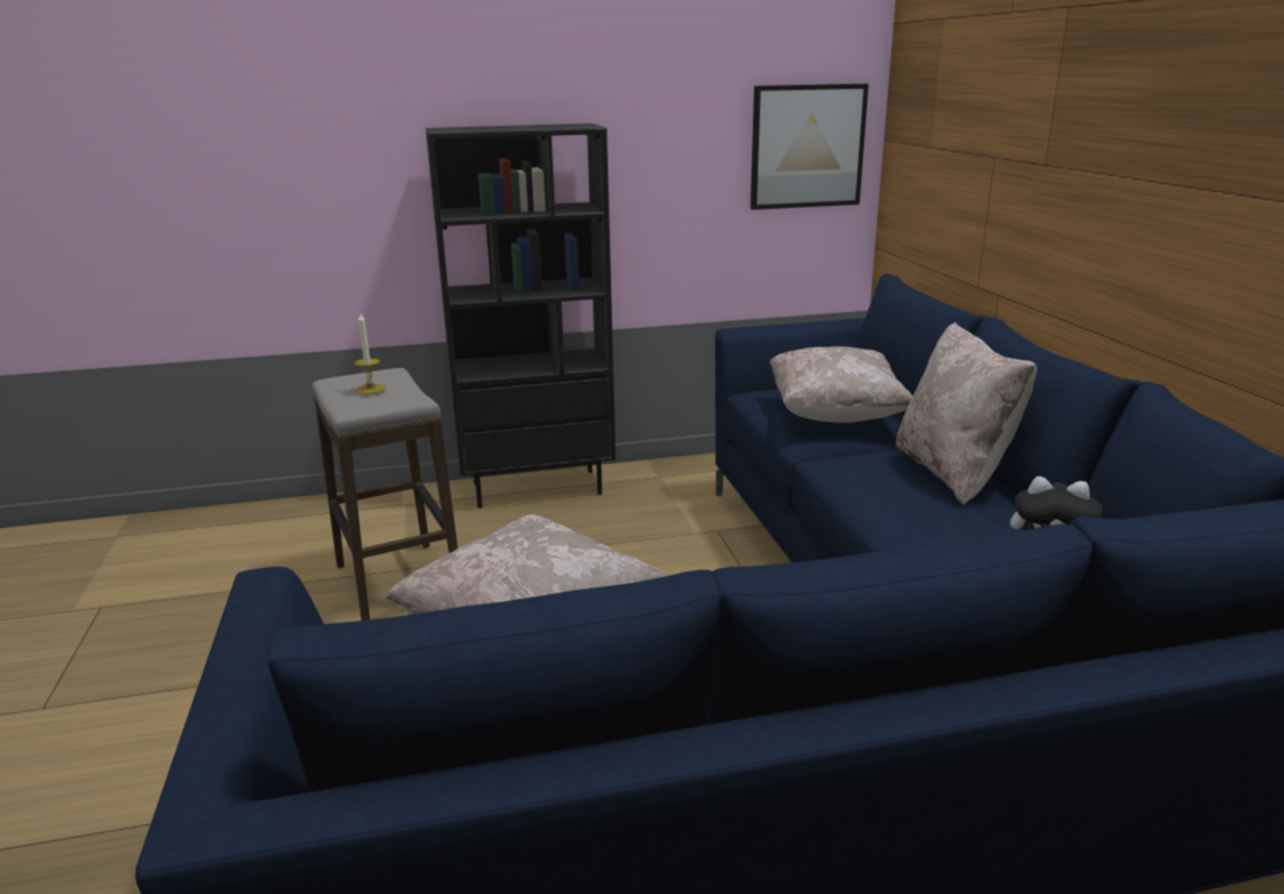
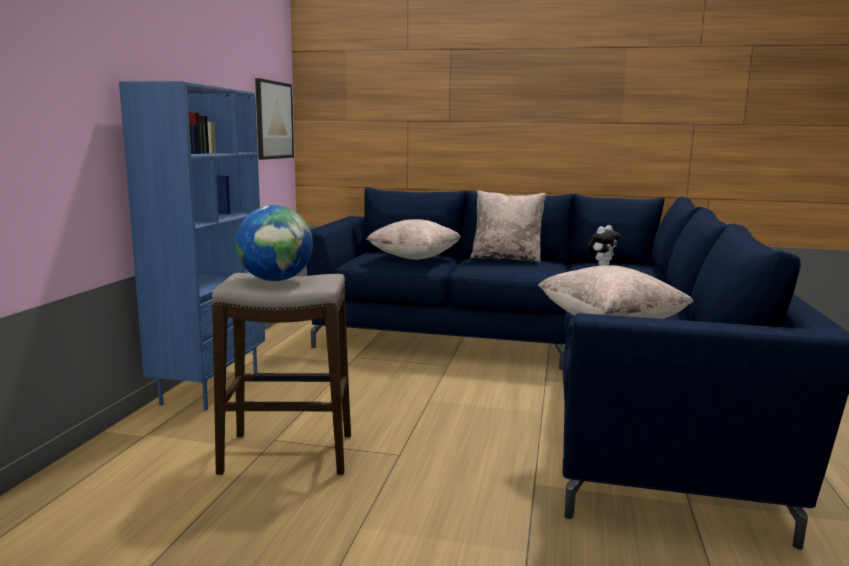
camera: 65 degrees left, 10 degrees down
candle [354,312,386,394] -> globe [236,205,313,281]
black bookcase [425,123,616,508] -> blue bookcase [119,81,265,410]

